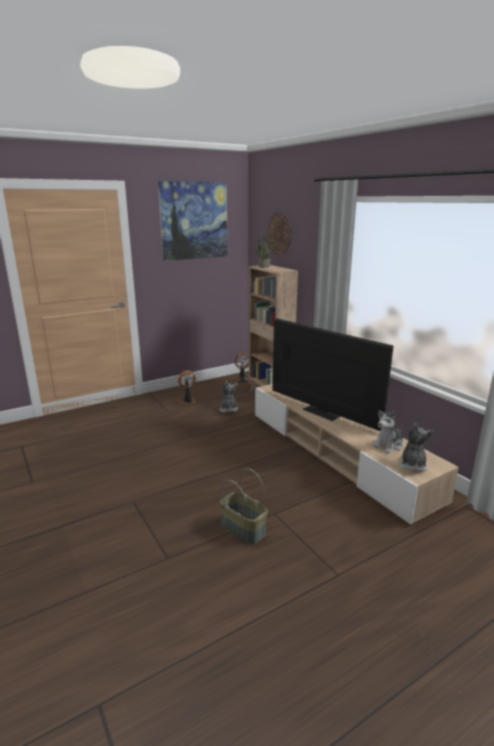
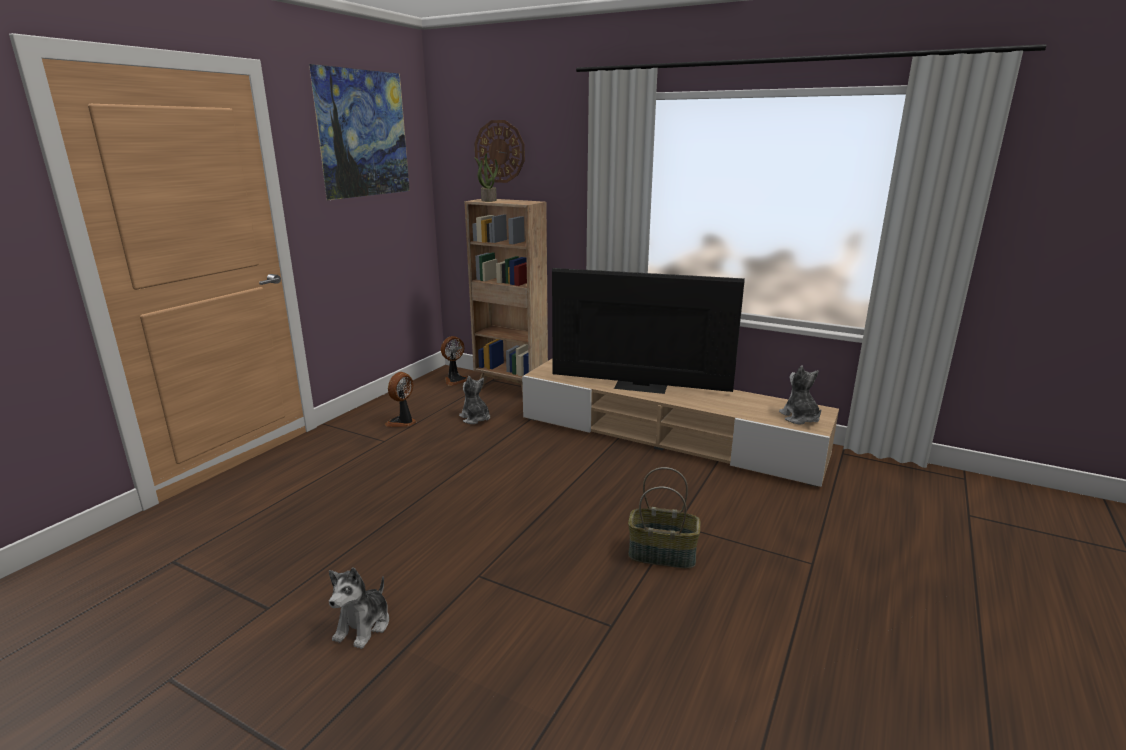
camera: 30 degrees left, 0 degrees up
plush toy [373,410,403,454] -> plush toy moved to [329,568,389,649]

